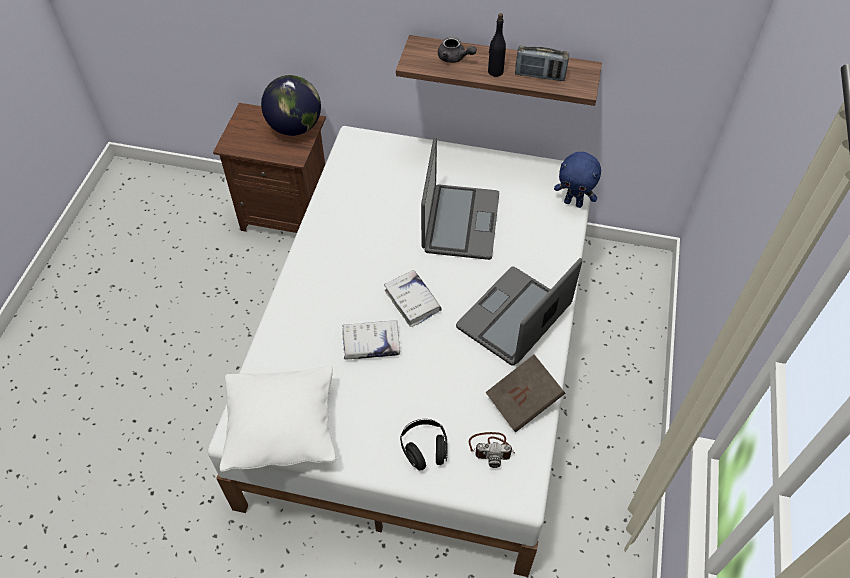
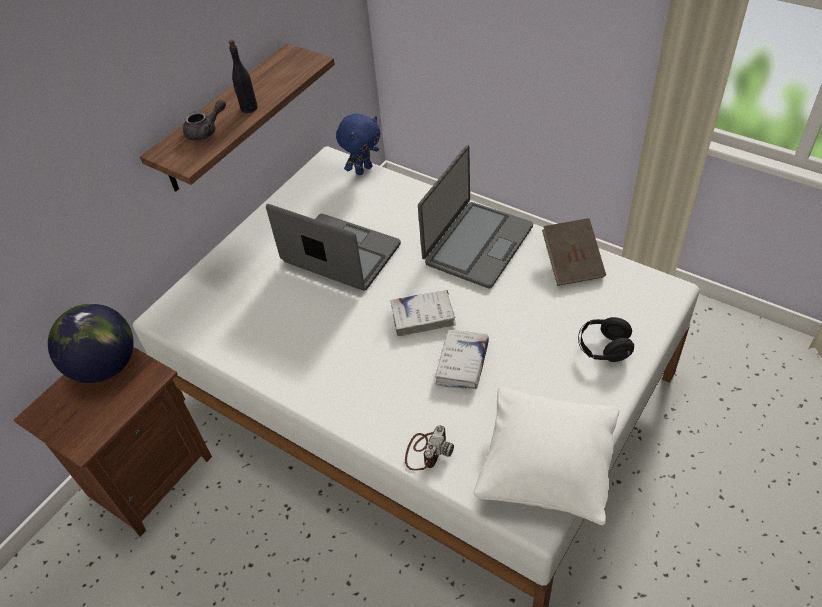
camera: 65 degrees left, 5 degrees down
laptop [456,258,582,366] -> laptop turned 120 degrees counterclockwise [418,145,533,289]
camera [469,432,515,468] -> camera moved to [405,425,454,471]
radio [515,46,569,81] -> none

